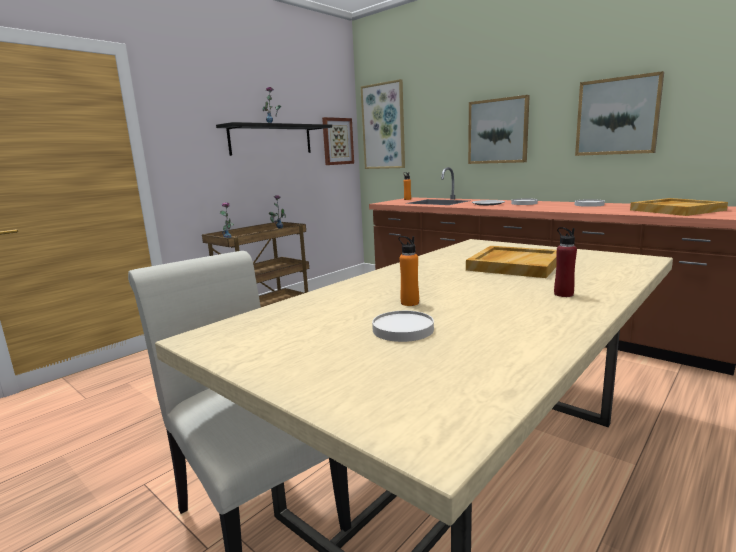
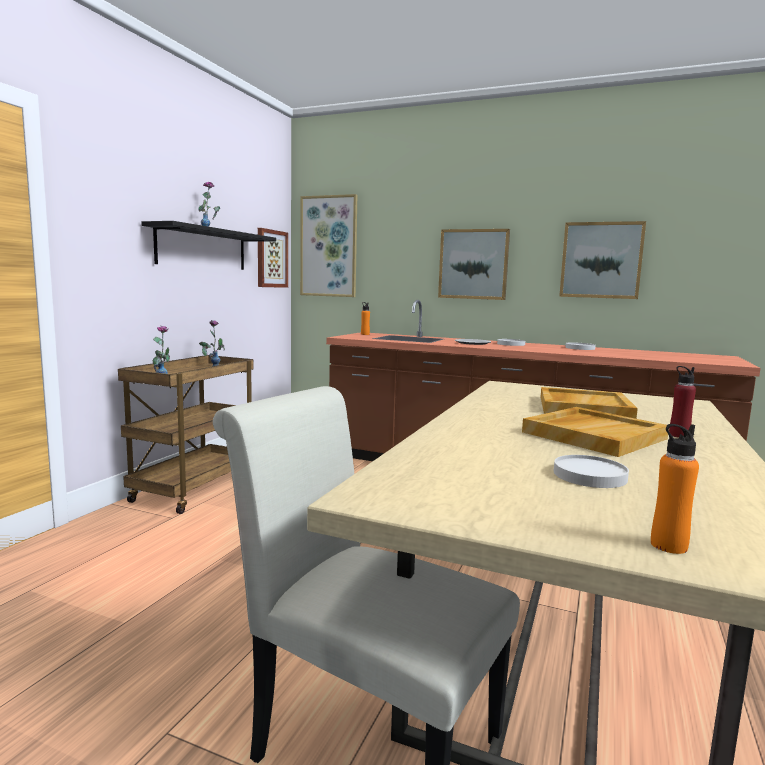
camera: 20 degrees left, 5 degrees down
orange bottle [398,236,419,306] -> orange bottle moved to [651,424,699,554]
beige tray [630,198,728,216] -> beige tray moved to [522,407,669,457]

